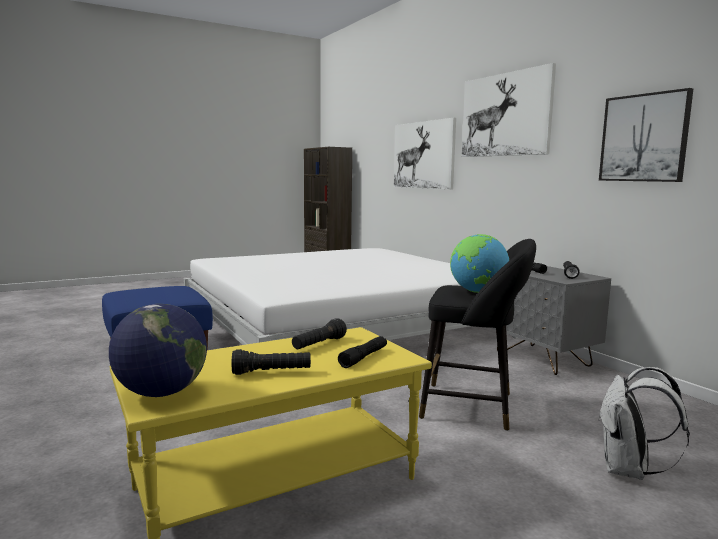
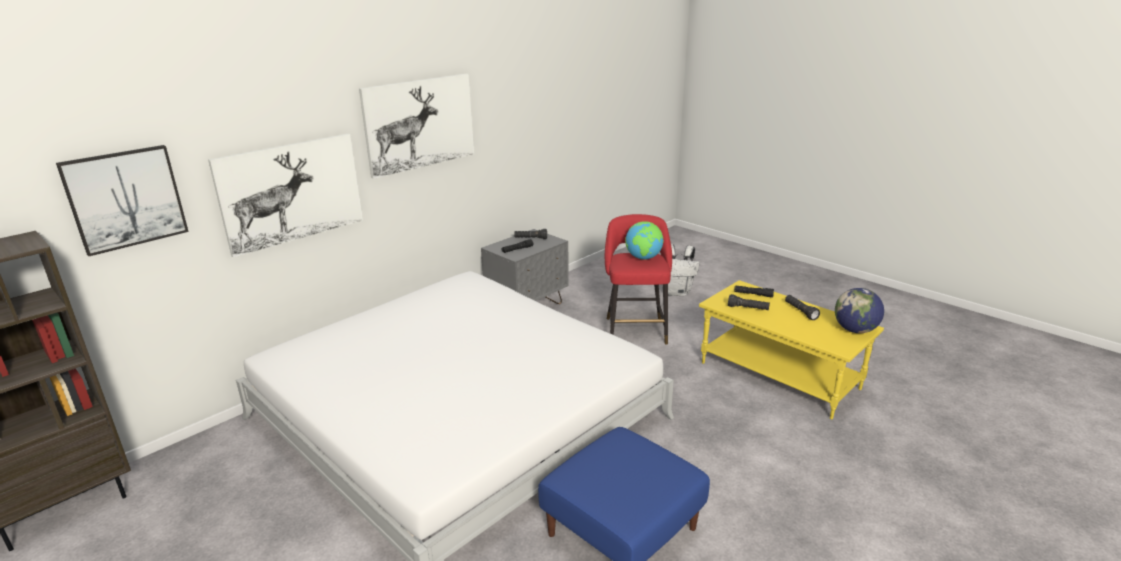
camera: 105 degrees left, 15 degrees up
black stool [419,239,536,431] -> red stool [605,214,672,345]
picture [599,88,693,182] -> picture moved to [56,145,189,256]

